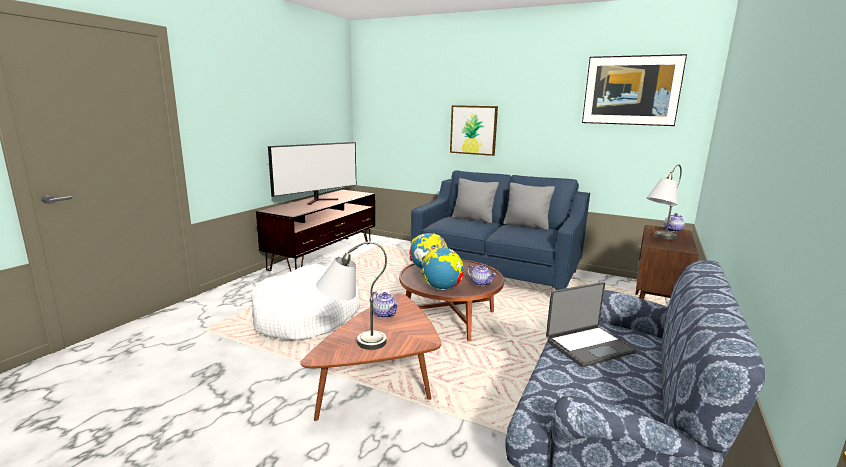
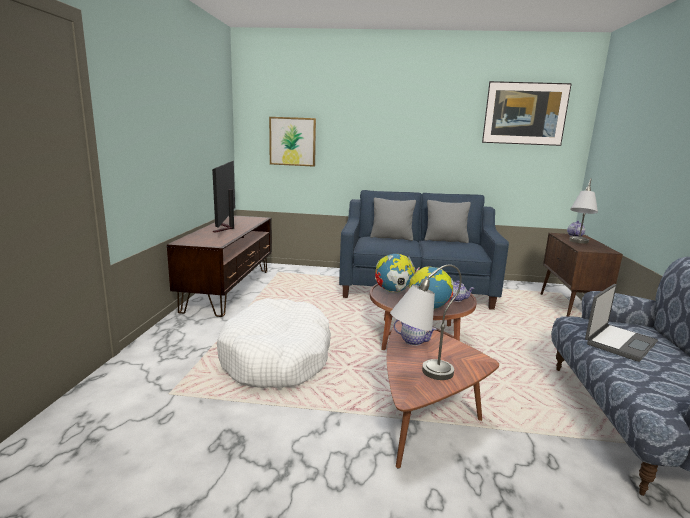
camera: 20 degrees left, 0 degrees up
television [268,142,356,205] -> television turned 150 degrees clockwise [212,161,235,232]
picture [450,105,498,156] -> picture moved to [269,117,316,167]

